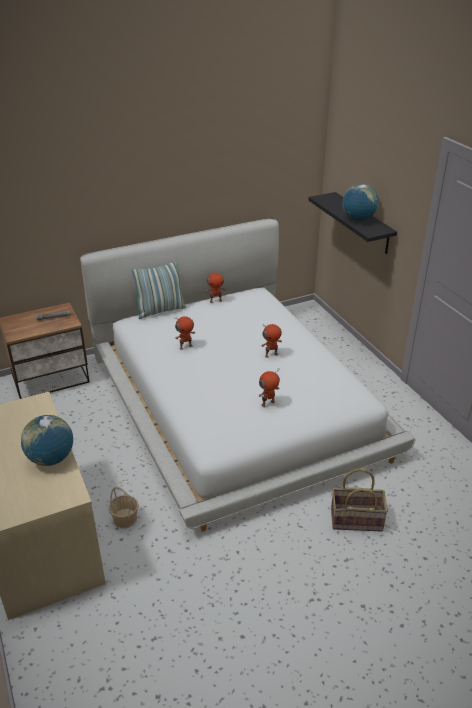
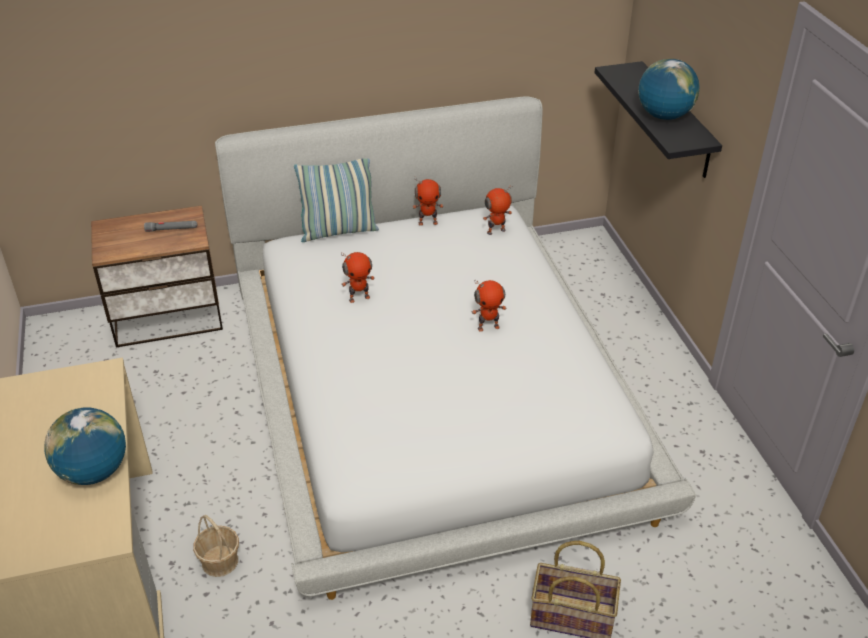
camera: 10 degrees right, 5 degrees up
toy robot [258,368,280,407] -> toy robot moved to [483,186,513,235]

